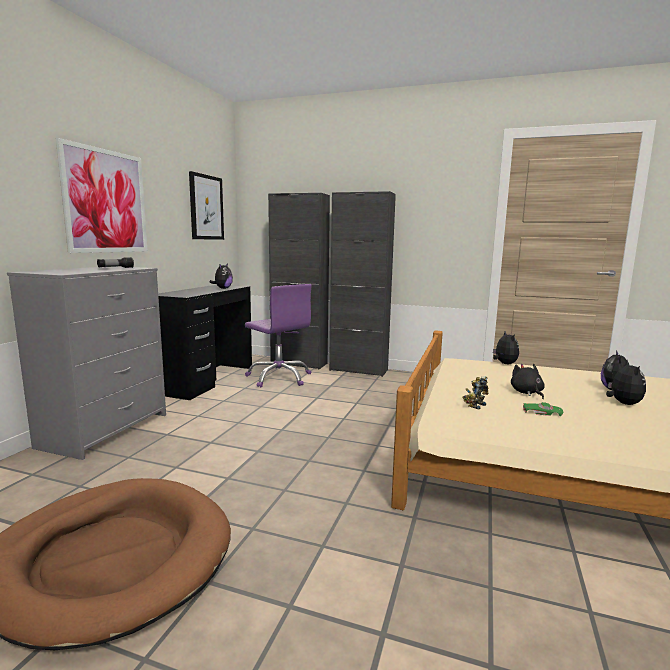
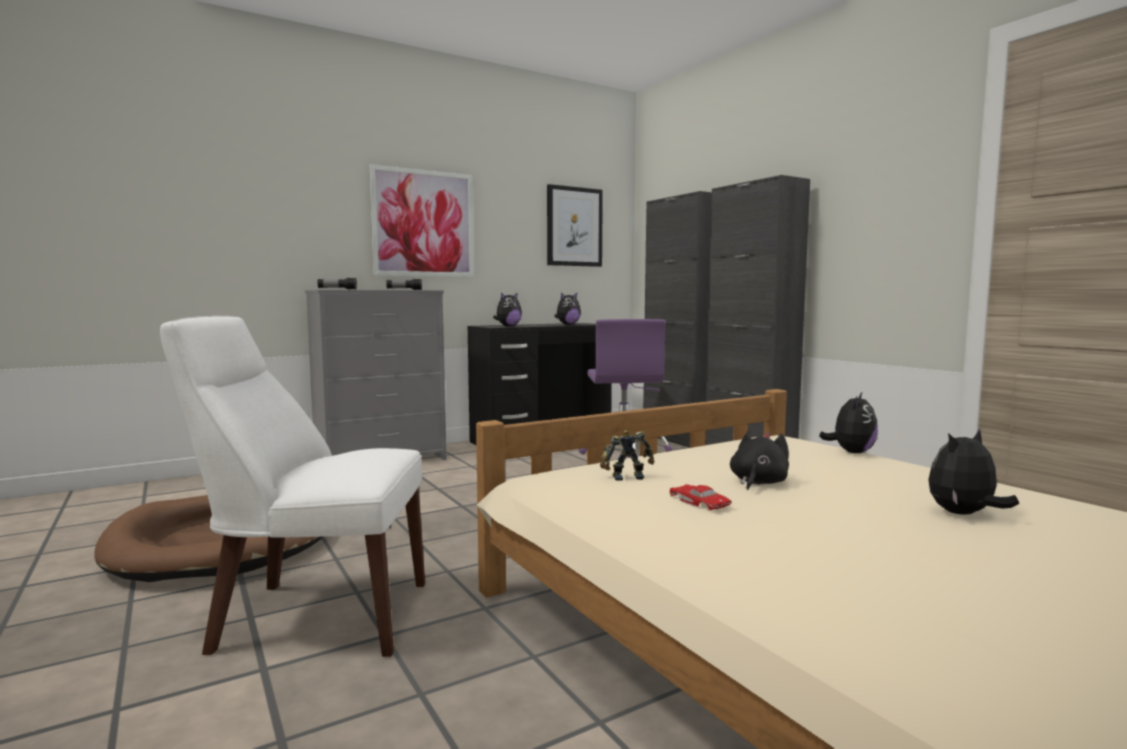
camera: 40 degrees right, 5 degrees down
green toy car [522,402,563,416] -> red toy car [669,484,732,510]
plush toy [606,359,646,405] -> plush toy moved to [493,292,522,327]
none -> white chair [160,316,425,657]
none -> flashlight [318,278,357,290]

